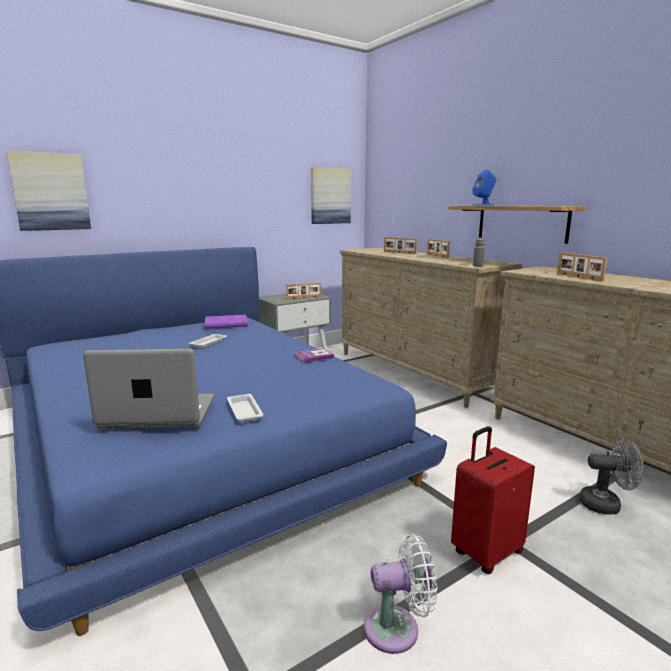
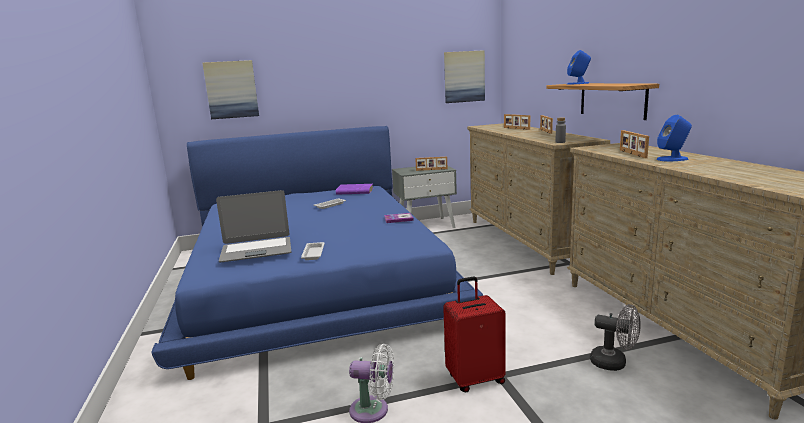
camera: 20 degrees right, 0 degrees up
laptop [83,349,214,429] -> laptop turned 150 degrees clockwise [216,190,291,262]
none -> blue speaker [656,115,692,162]

